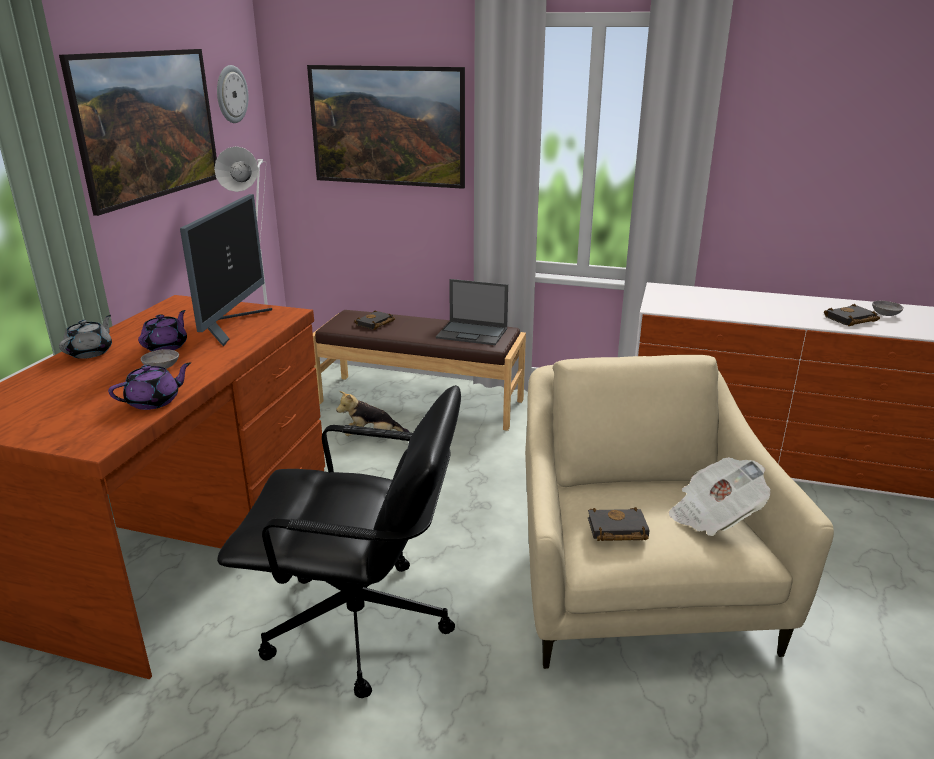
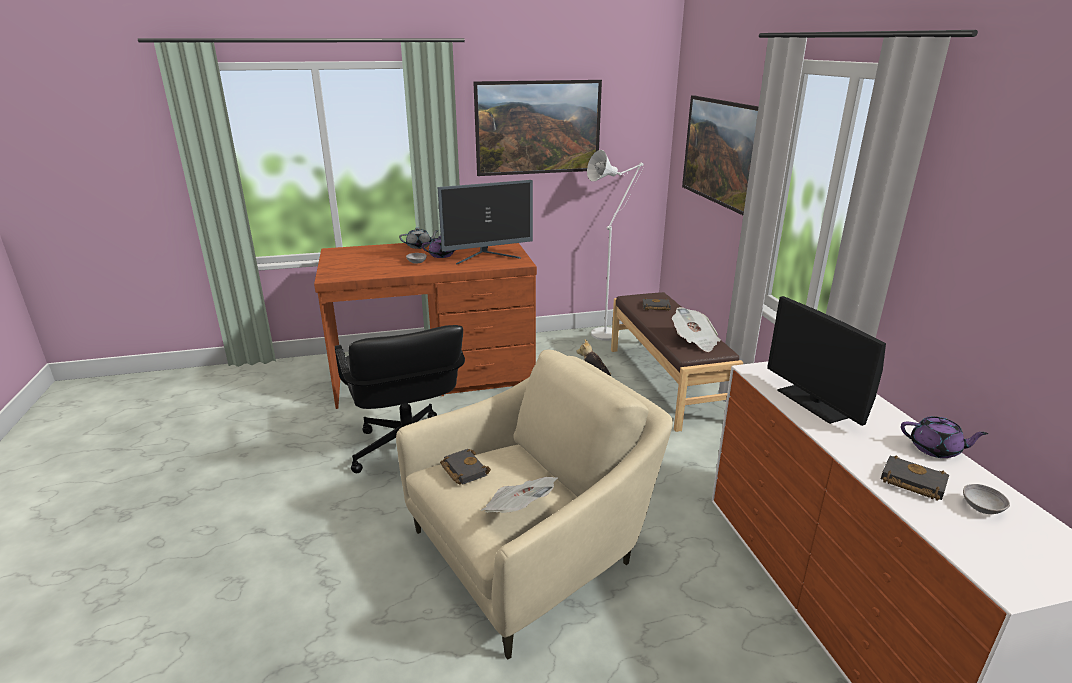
camera: 60 degrees right, 0 degrees up
purple teapot [108,362,191,410] -> purple teapot moved to [901,416,988,458]
wall clock [217,65,249,123] -> none
laptop [436,279,508,345] -> newspaper [672,307,721,352]
none -> monitor [767,296,886,426]

